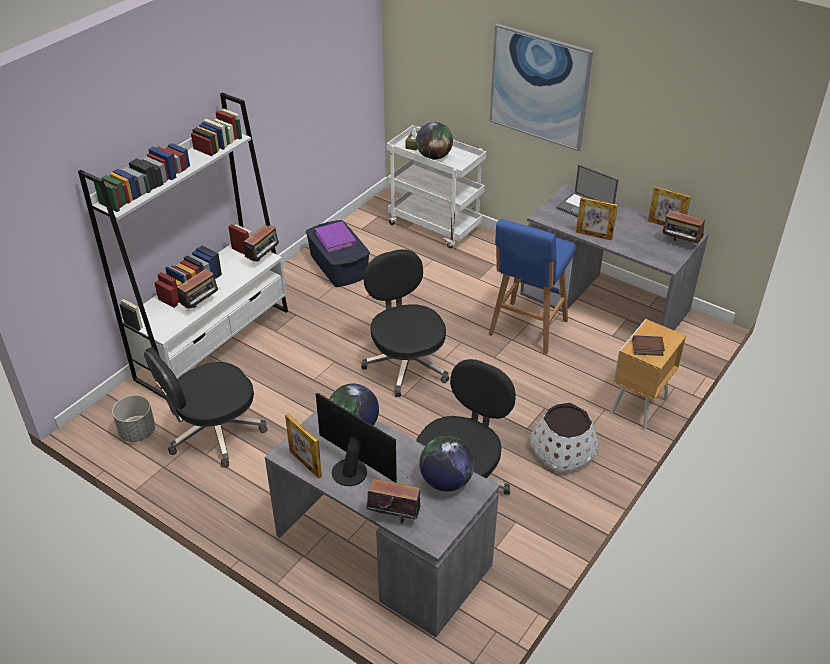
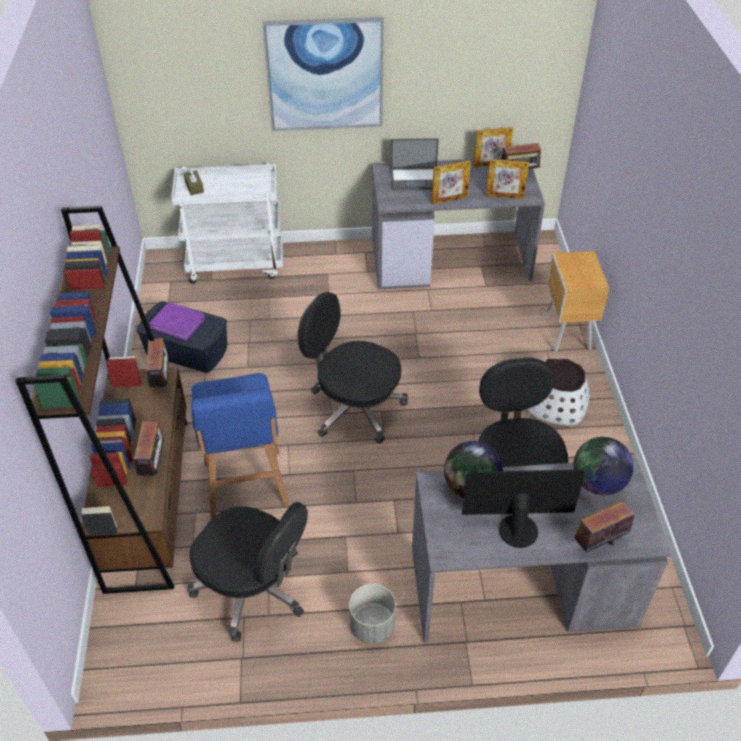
camera: 40 degrees left, 5 degrees up
white bookcase [78,93,288,399] -> brown bookcase [15,206,188,594]
grey planter [112,395,155,442] -> grey planter moved to [349,584,396,644]
black office chair [144,347,268,468] -> black office chair turned 75 degrees counterclockwise [187,502,308,642]
picture frame [285,414,322,478] -> picture frame moved to [486,159,529,199]
globe [416,122,453,160] -> none
blue stool [488,219,576,354] -> blue stool moved to [191,373,289,519]
book [632,335,665,356] -> none

